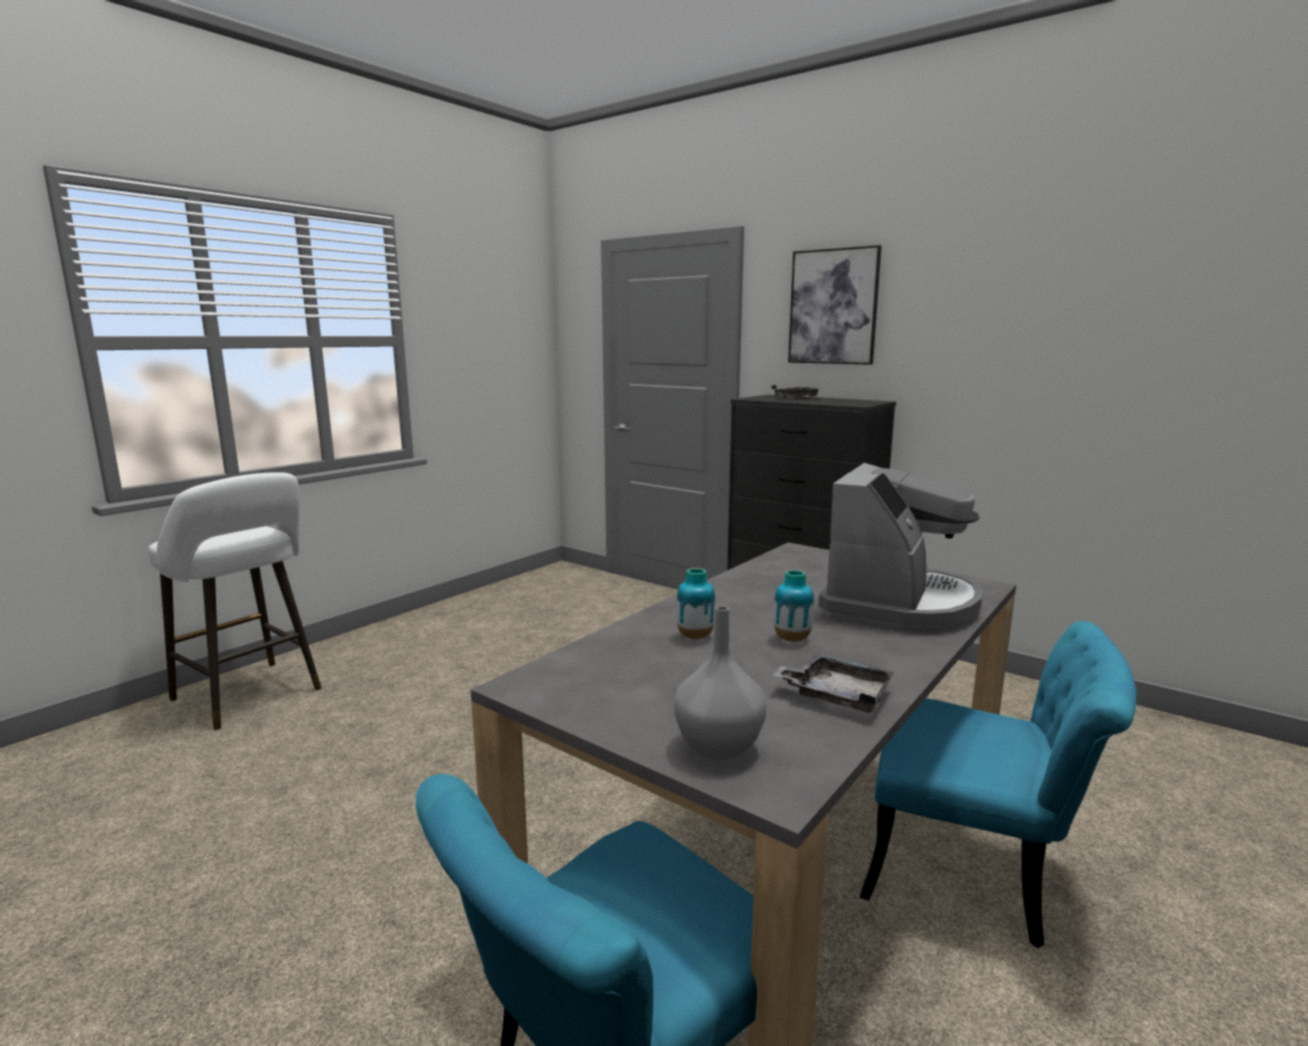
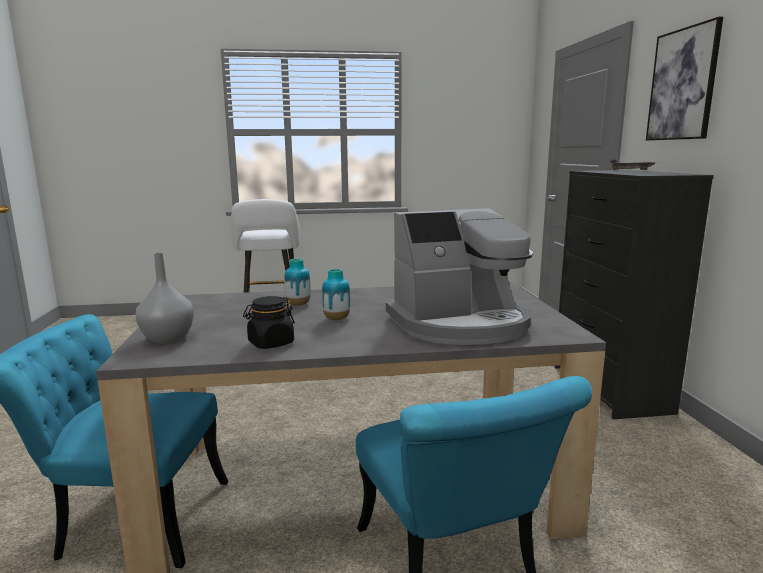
camera: 45 degrees right, 0 degrees up
grey tray [772,653,894,713] -> black jar [243,296,295,349]

